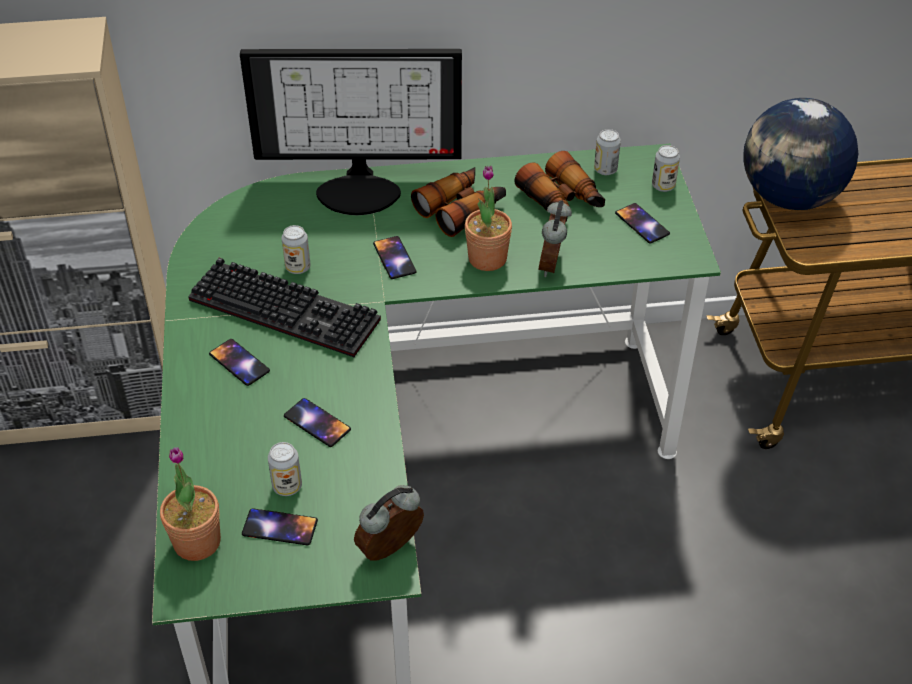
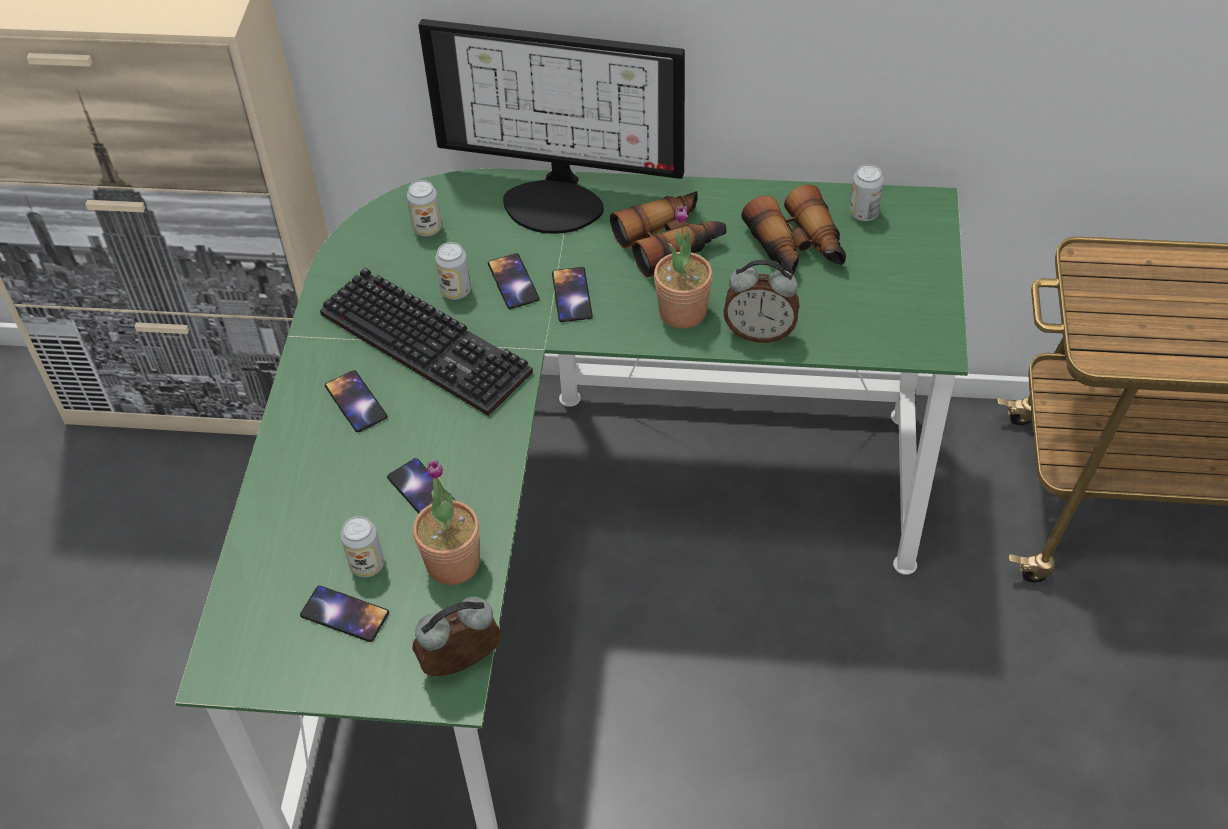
camera: 15 degrees right, 5 degrees up
potted plant [160,447,221,561] -> potted plant moved to [413,460,480,585]
alarm clock [538,200,572,277] -> alarm clock turned 105 degrees counterclockwise [723,259,799,343]
phone [615,203,670,244] -> phone moved to [488,253,540,309]
can [652,145,680,192] -> can moved to [407,180,442,236]
globe [743,98,858,210] -> none

